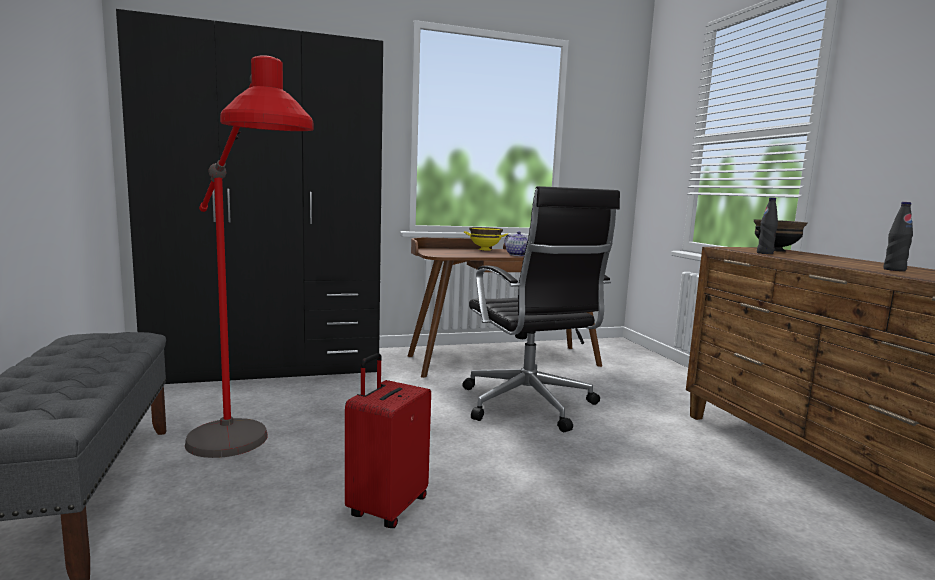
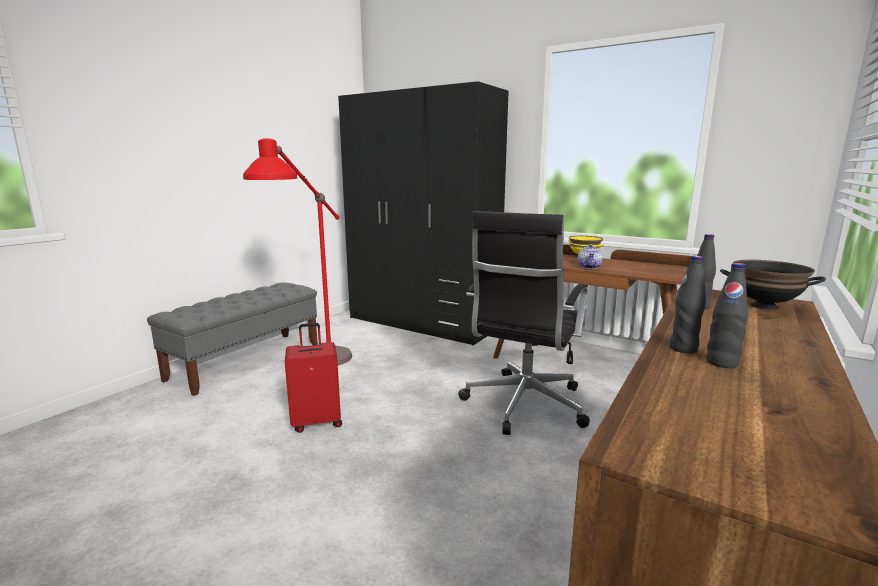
camera: 50 degrees right, 5 degrees up
none -> black bottle [670,256,706,353]

